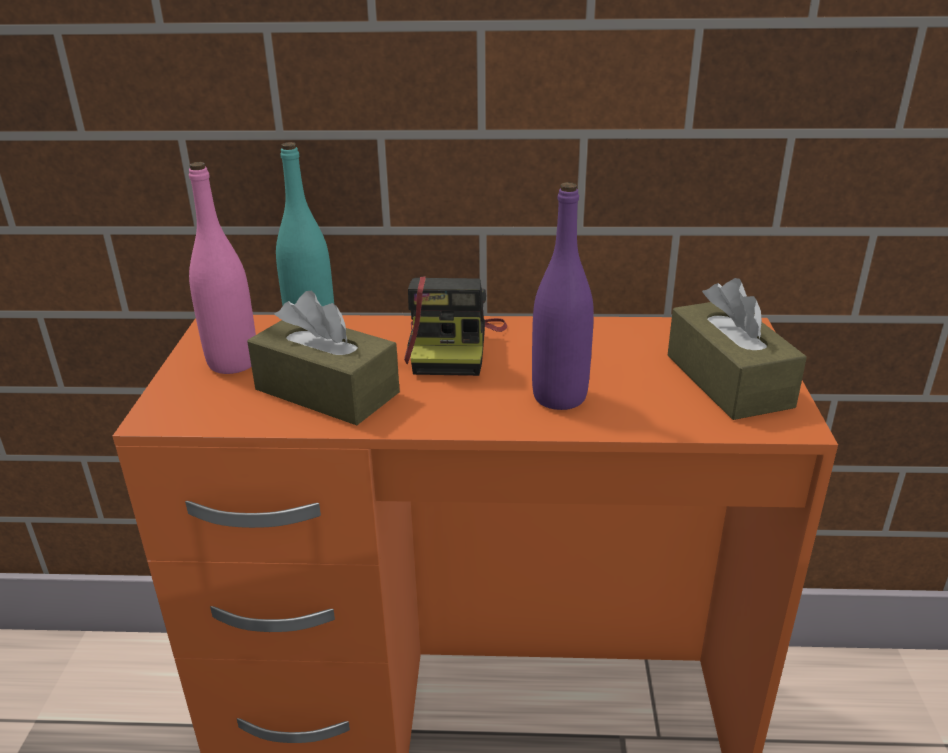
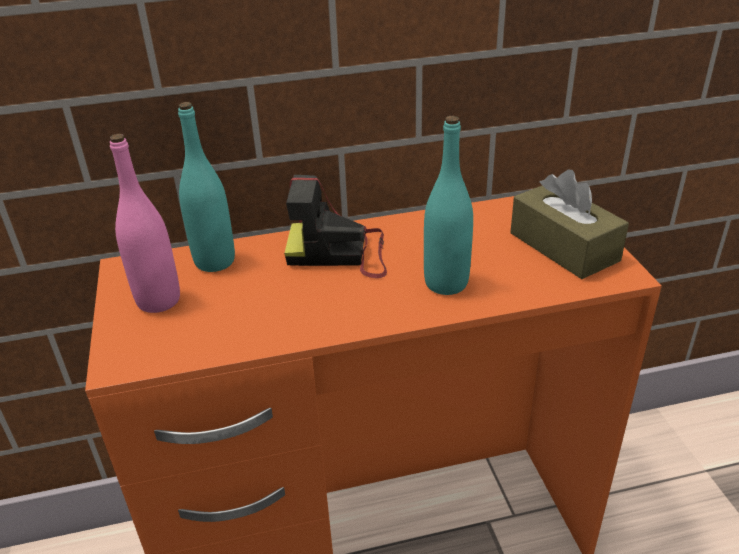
camera: 15 degrees left, 5 degrees up
brown tissue box [247,291,400,425] -> none
camera [404,276,507,376] -> camera turned 105 degrees clockwise [284,175,387,278]
purple bottle [532,182,594,410] -> turquoise bottle [424,116,473,295]

